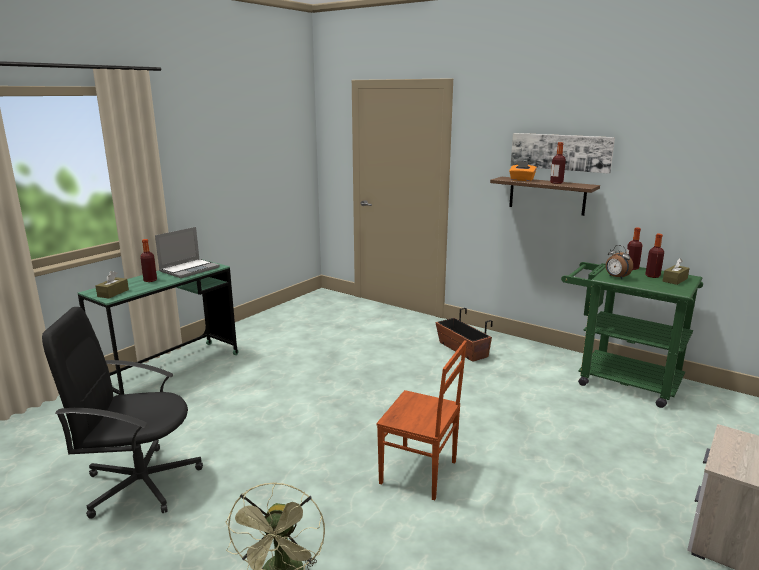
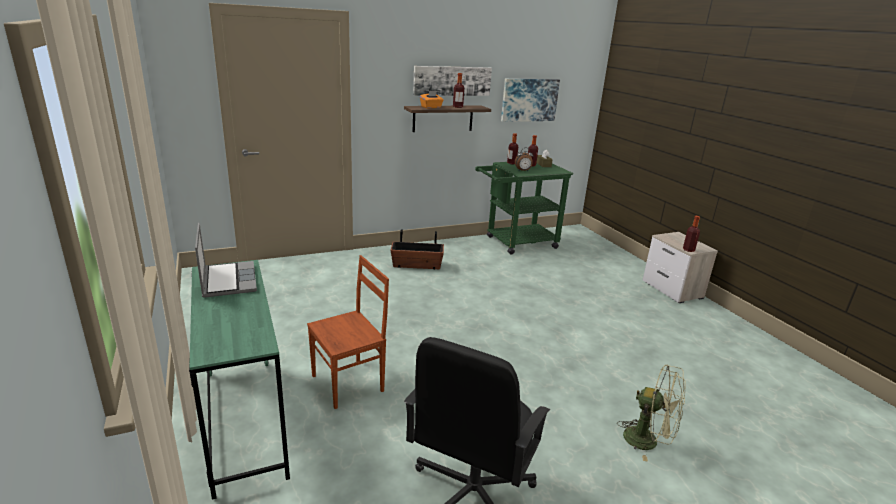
camera: 60 degrees left, 5 degrees up
brown tissue box [96,271,129,299] -> none
bottle [140,239,157,282] -> bottle moved to [683,216,700,252]
brown chair [377,340,467,500] -> brown chair moved to [307,255,389,409]
none -> picture [501,79,560,122]

